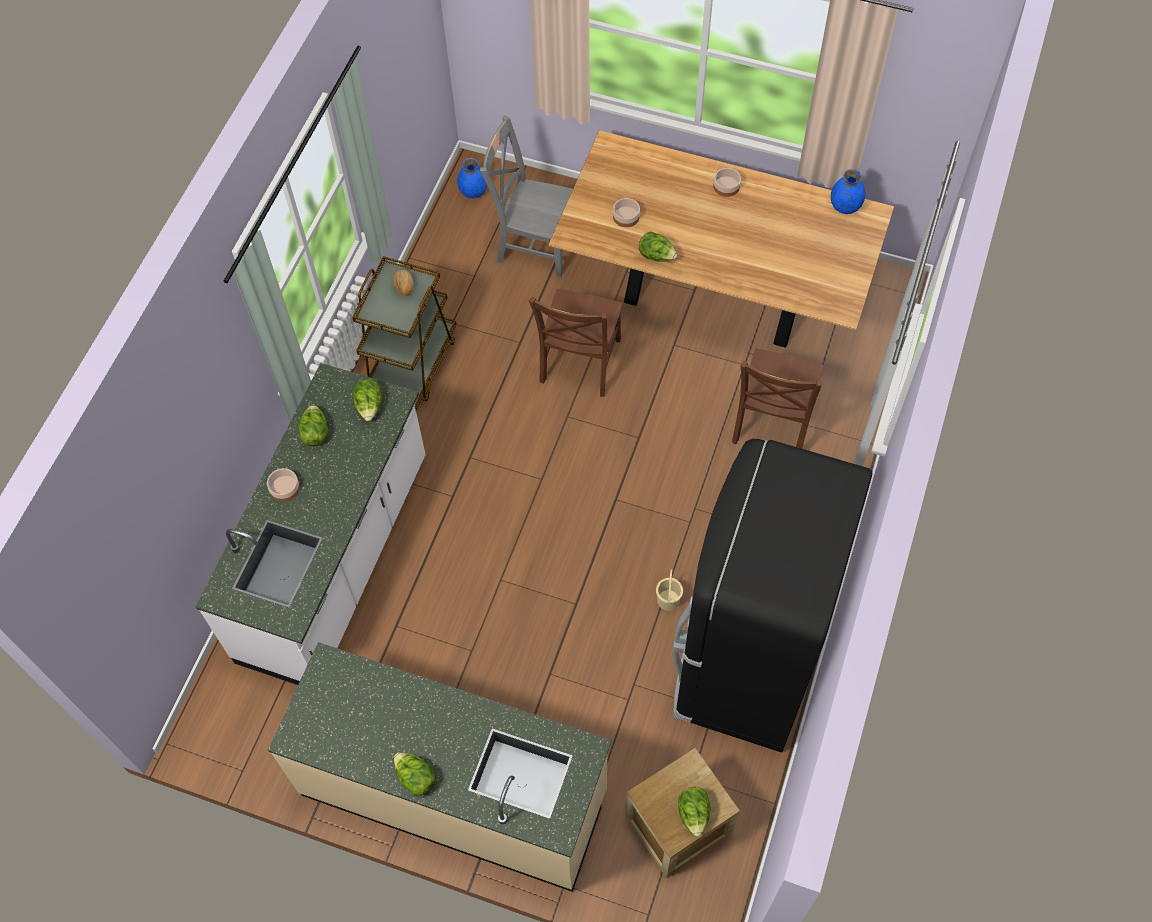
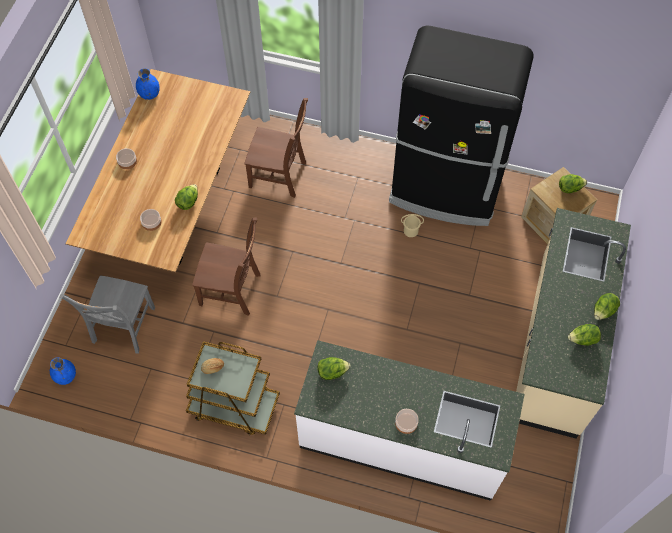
camera: 95 degrees left, 0 degrees up
lettuce [298,405,328,446] -> lettuce moved to [568,324,601,346]

